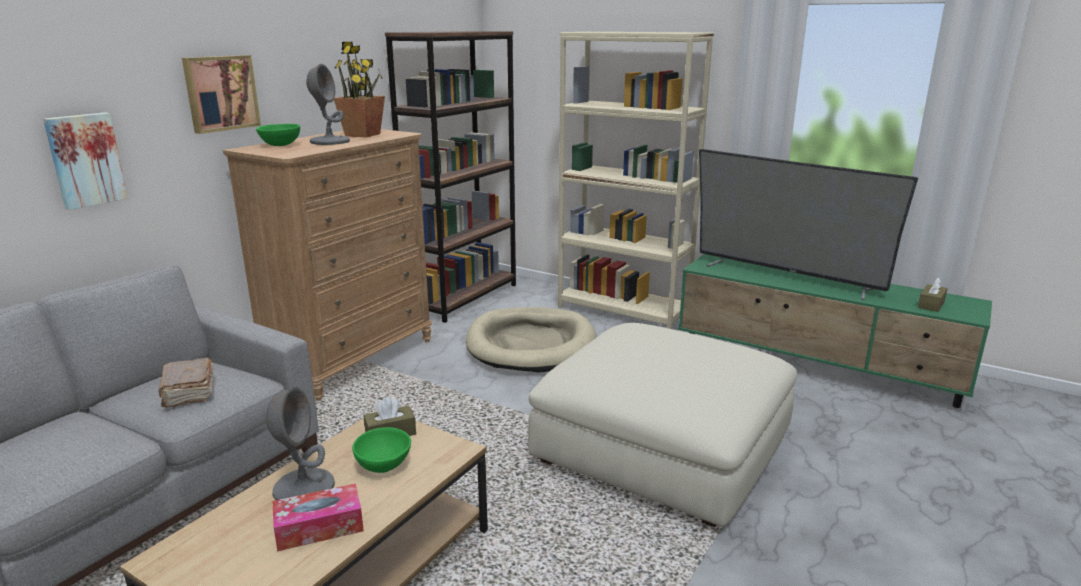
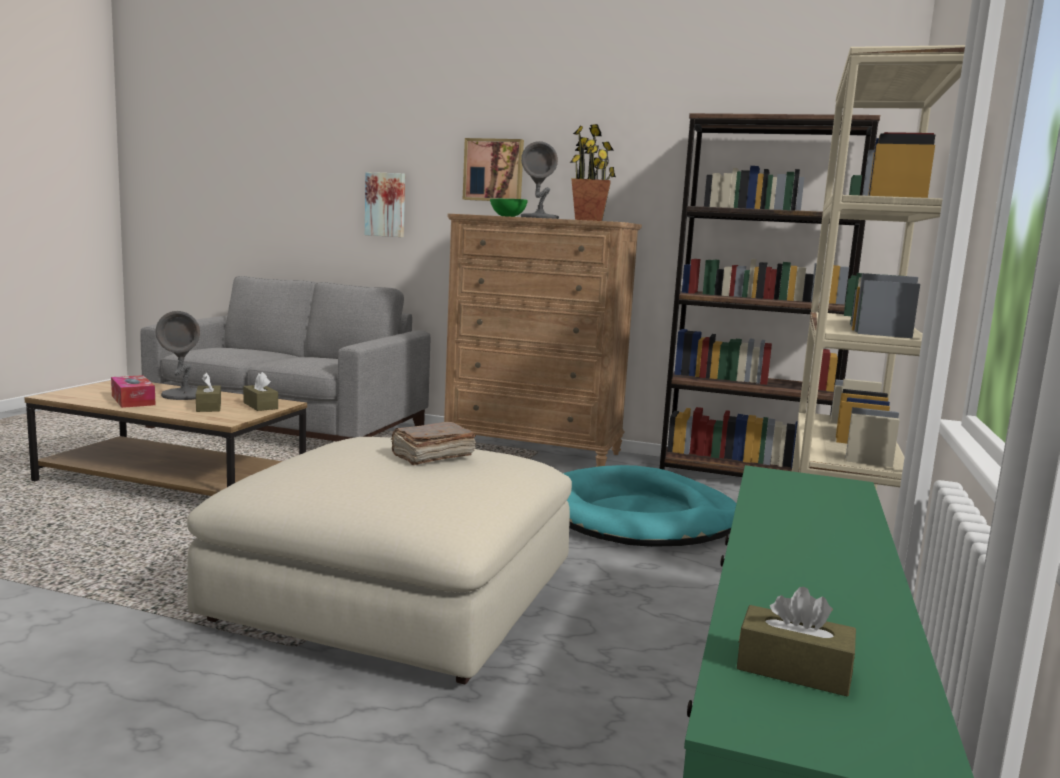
camera: 75 degrees right, 10 degrees down
brown book [158,358,213,408] -> brown book moved to [391,422,476,465]
green bowl [352,427,411,473] -> brown tissue box [196,373,221,412]
beige dog bed [466,307,596,372] -> turquoise dog bed [563,465,737,547]
television [699,149,918,300] -> none

